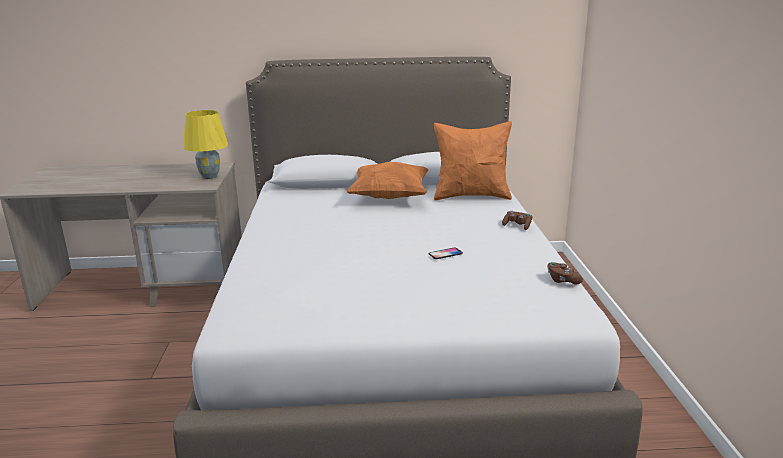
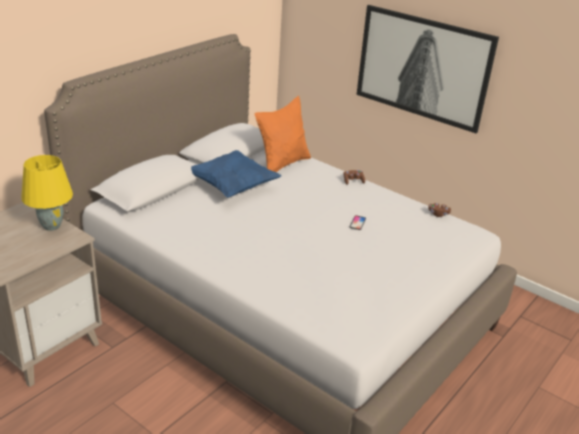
camera: 50 degrees left, 10 degrees up
orange pillow [346,162,429,199] -> blue pillow [191,150,281,198]
none -> picture [357,5,499,133]

